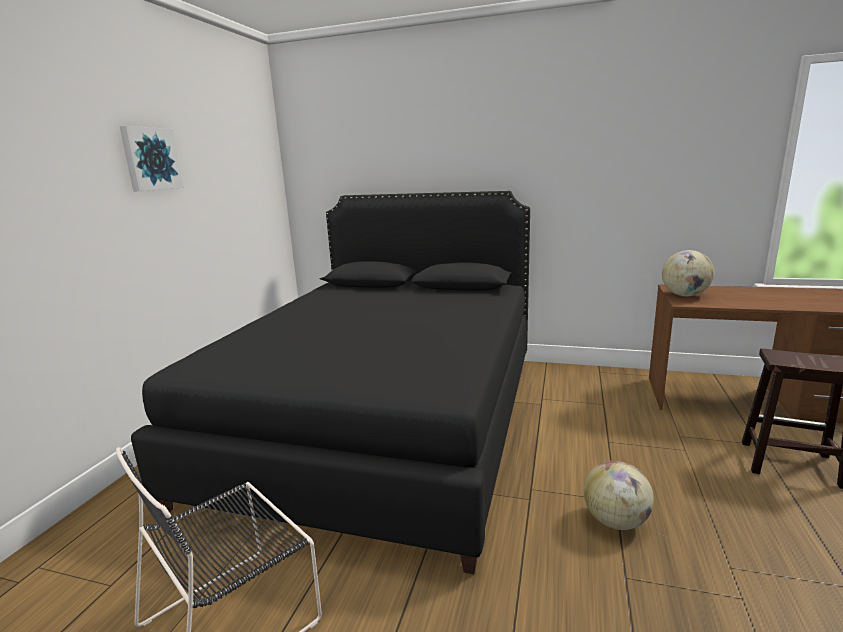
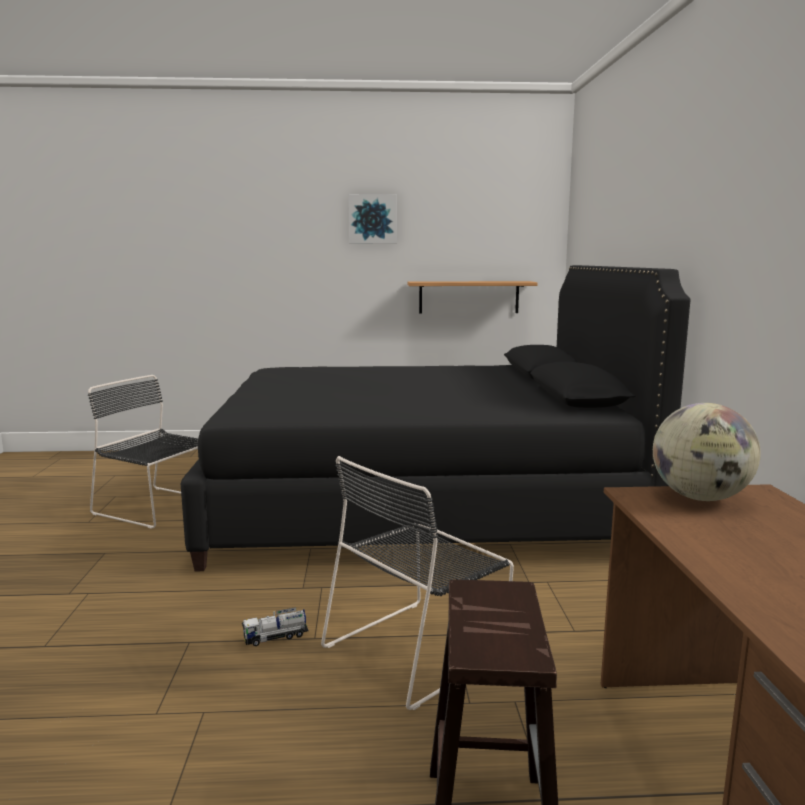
camera: 70 degrees right, 5 degrees down
globe [584,461,654,530] -> toy truck [242,607,309,646]
none -> black chair [321,456,514,710]
none -> shelf [408,281,538,314]

